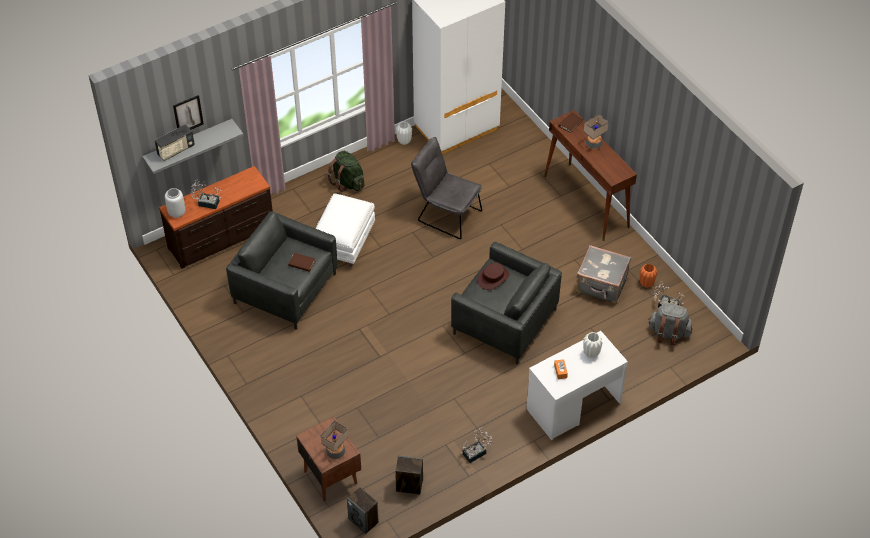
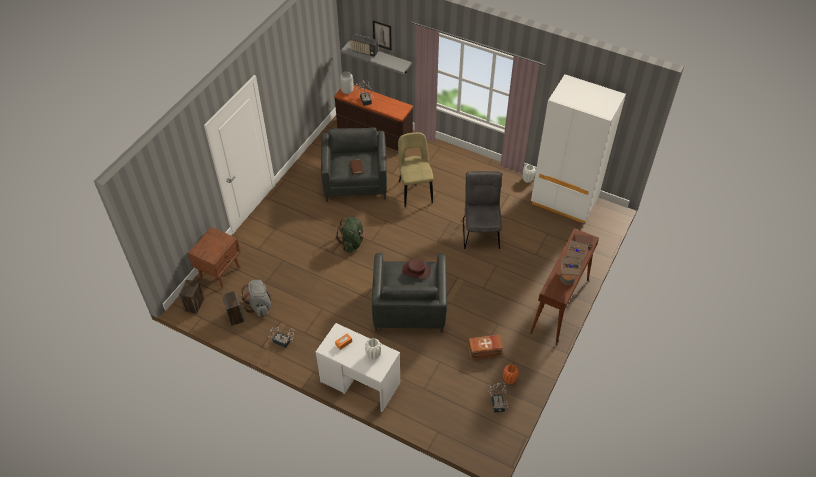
camera: 60 degrees right, 0 degrees up
white ottoman [315,193,375,266] -> beige chair [398,132,434,207]
table lamp [321,421,348,459] -> table lamp moved to [560,257,581,285]
green backpack [327,151,365,192] -> green backpack moved to [336,217,365,253]
grey suitcase [576,245,631,304] -> brown storage box [468,335,503,360]
grey backpack [648,303,692,345] -> grey backpack moved to [241,280,273,317]

